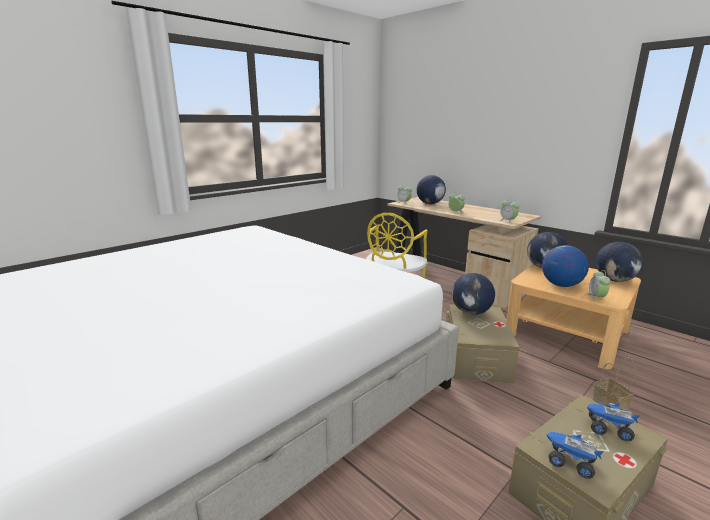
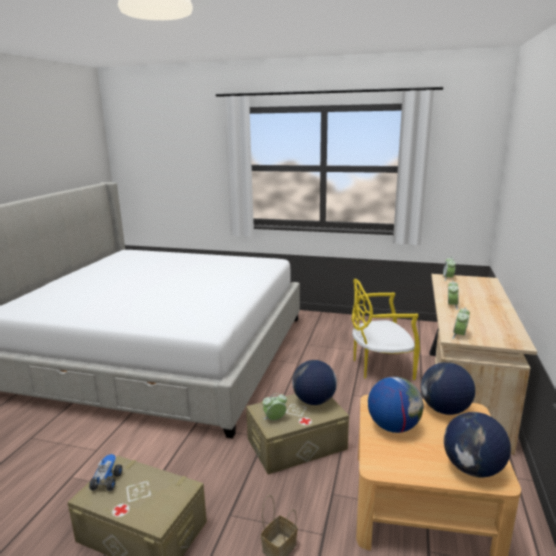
camera: 60 degrees right, 0 degrees up
globe [417,175,446,204] -> none
alarm clock [587,270,610,302] -> alarm clock moved to [263,393,287,420]
toy truck [587,403,640,441] -> none

